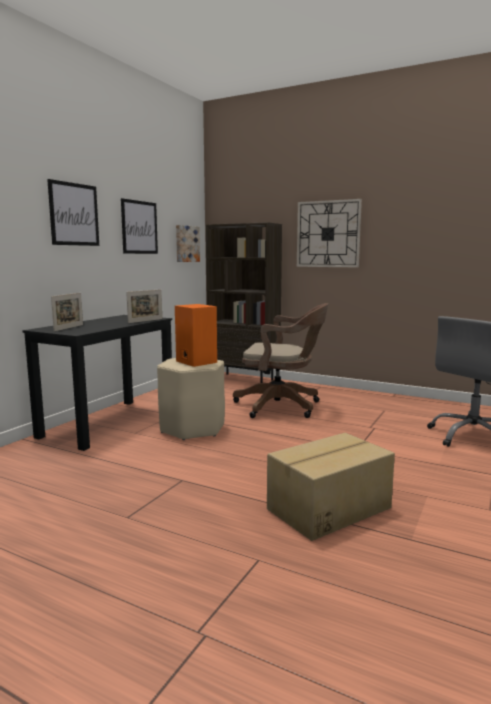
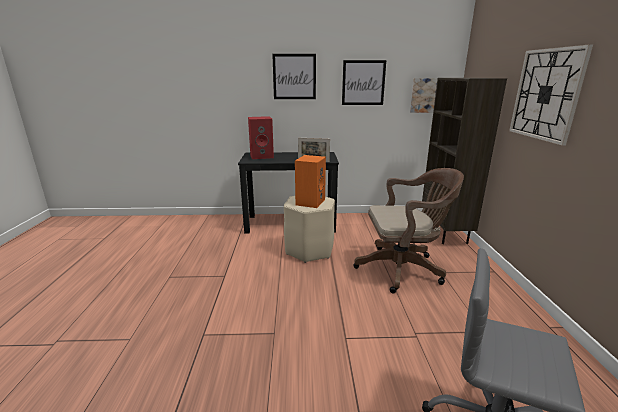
camera: 60 degrees right, 10 degrees up
picture frame [51,293,83,332] -> red speaker [248,116,274,159]
brown office chair [233,303,328,418] -> brown office chair turned 75 degrees counterclockwise [353,168,464,293]
cardboard box [267,433,395,541] -> none

